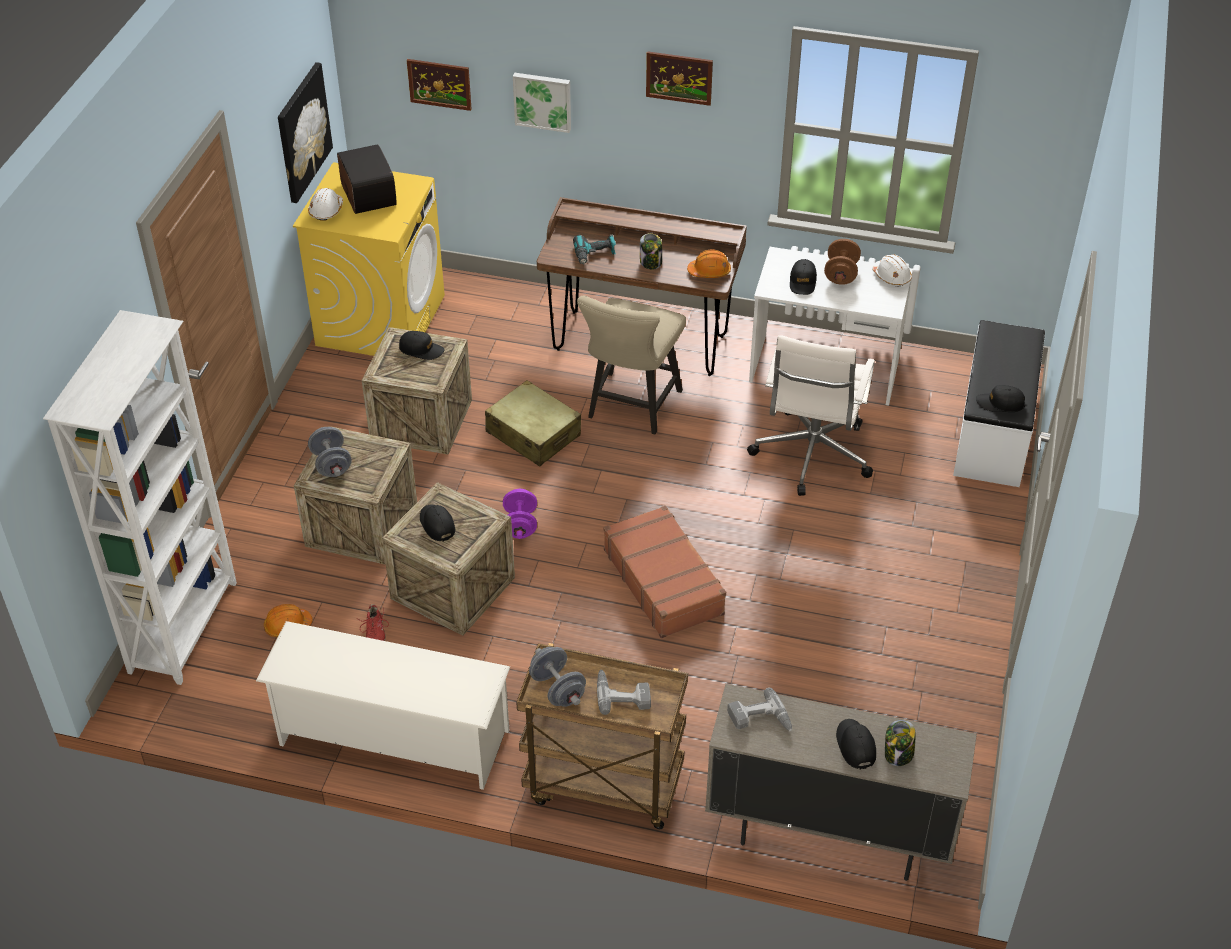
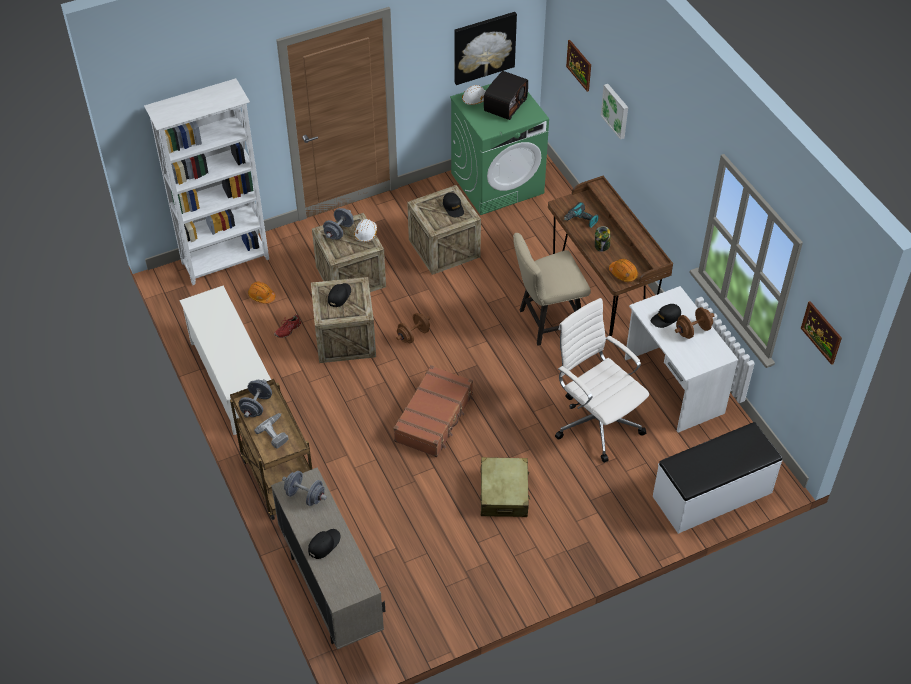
camera: 50 degrees right, 5 degrees up
yellow washing machine [293,162,445,356] -> green washing machine [450,84,549,215]
beige suitcase [485,380,581,467] -> beige suitcase moved to [480,457,530,517]
purple dumbbell [503,489,537,539] -> brown dumbbell [396,313,430,343]
picture [646,51,713,106] -> picture moved to [801,301,842,365]
power drill [727,688,792,731] -> grey dumbbell [282,471,327,506]
white office chair [747,335,875,496] -> white office chair turned 75 degrees clockwise [555,298,649,463]
white hard hat [872,254,912,286] -> white hard hat moved to [354,219,377,242]
jar [885,720,916,766] -> none
black cap [976,385,1025,412] -> none

